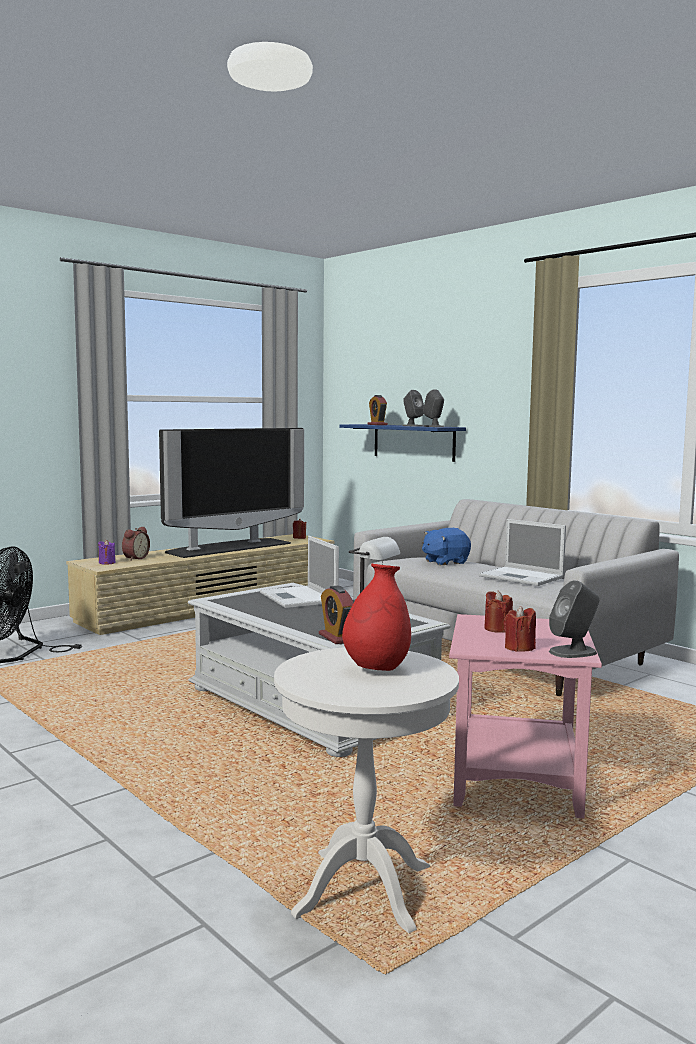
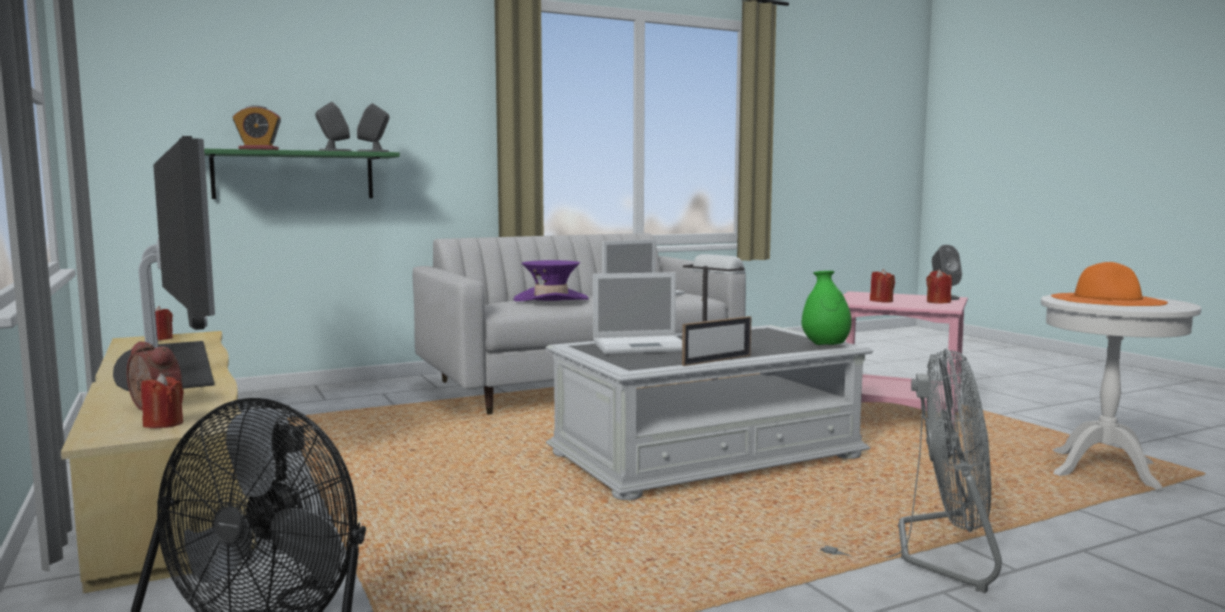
camera: 75 degrees left, 0 degrees up
purple candle [98,540,115,565] -> red candle [141,373,184,428]
alarm clock [319,586,353,644] -> green vase [802,271,851,345]
blue shelf [339,424,466,462] -> green shelf [204,149,400,199]
red vase [342,564,411,671] -> orange hat [1051,262,1168,306]
blue plush toy [422,528,471,566] -> purple hat [514,260,589,301]
none -> picture frame [682,316,751,366]
none -> grey fan [821,348,1002,593]

